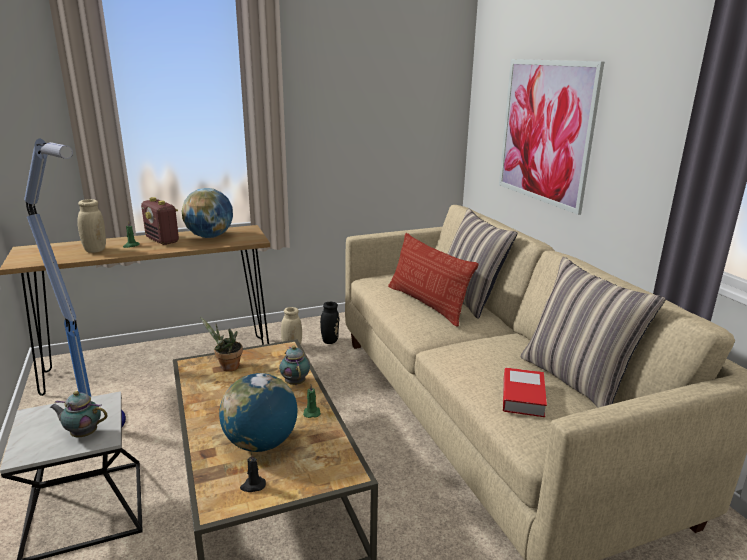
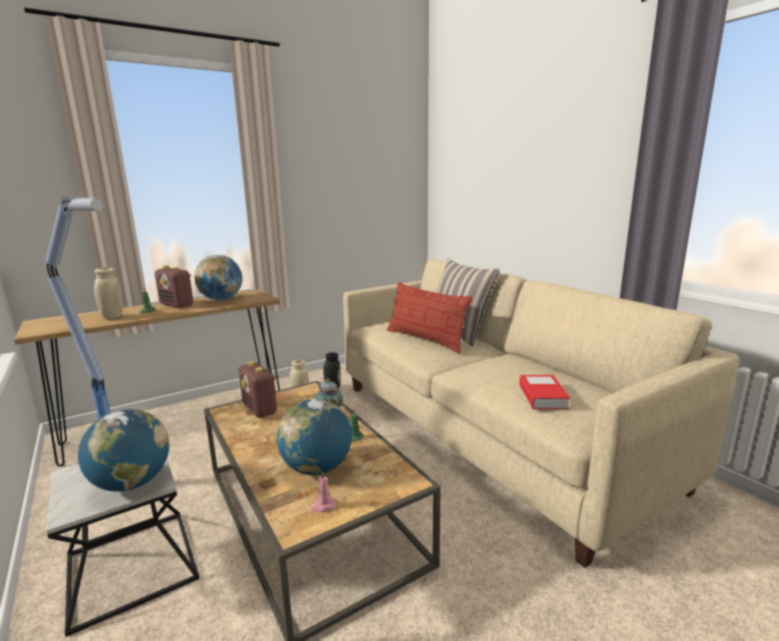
camera: 10 degrees left, 5 degrees down
teapot [50,391,108,437] -> globe [78,409,169,492]
potted plant [200,317,243,372] -> radio [239,361,277,418]
black candle [240,452,266,492] -> pink candle [311,471,336,512]
picture [499,59,604,215] -> none
pillow [520,257,666,408] -> none

